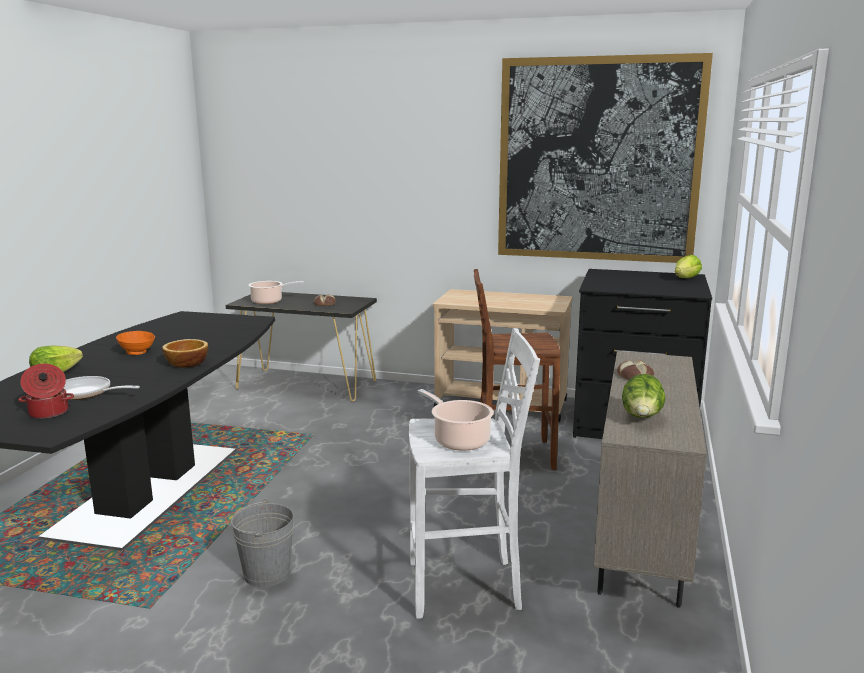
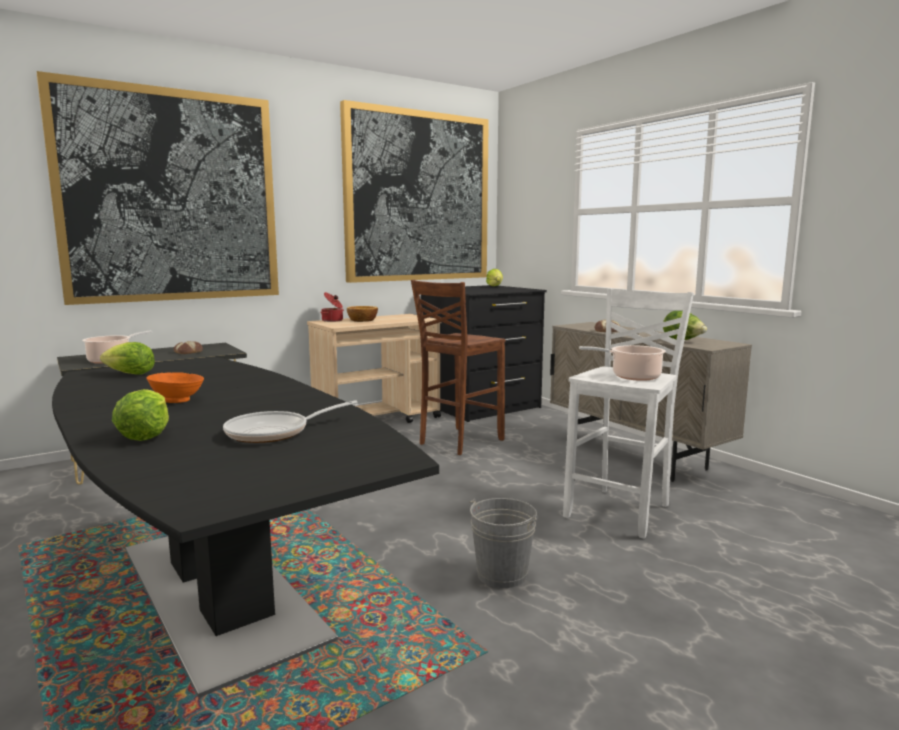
camera: 50 degrees left, 5 degrees down
cooking pot [19,364,74,419] -> cooking pot moved to [320,292,344,322]
bowl [162,339,208,368] -> bowl moved to [347,306,378,322]
none -> picture [37,71,279,305]
none -> lettuce [100,342,155,375]

